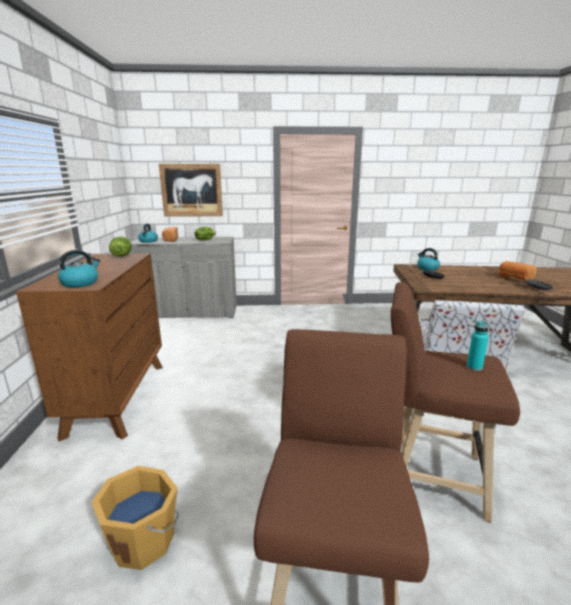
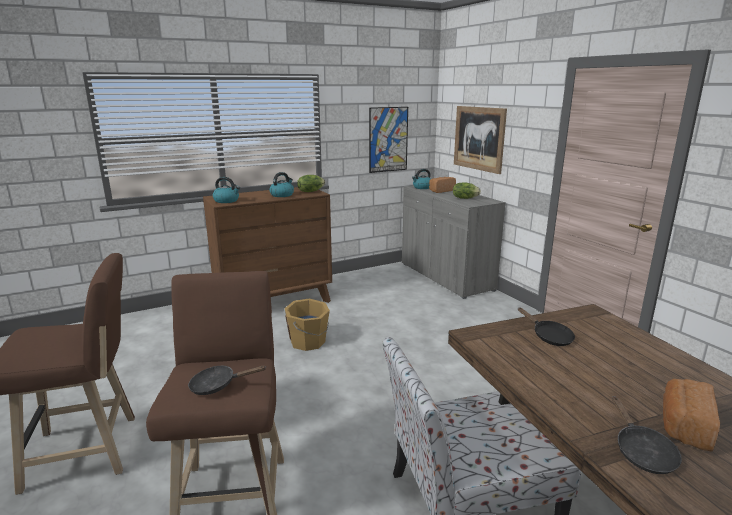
camera: 65 degrees right, 0 degrees up
orange bucket [92,466,179,570] -> orange bucket moved to [285,298,330,351]
kettle [417,248,440,271] -> kettle moved to [269,172,294,197]
turquoise bottle [467,321,489,371] -> black frying pan [188,365,267,395]
none -> picture [369,107,408,173]

